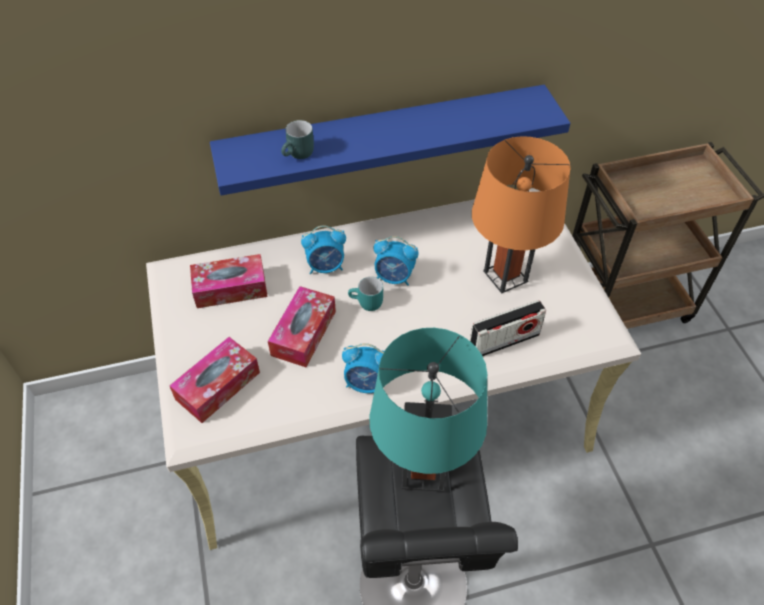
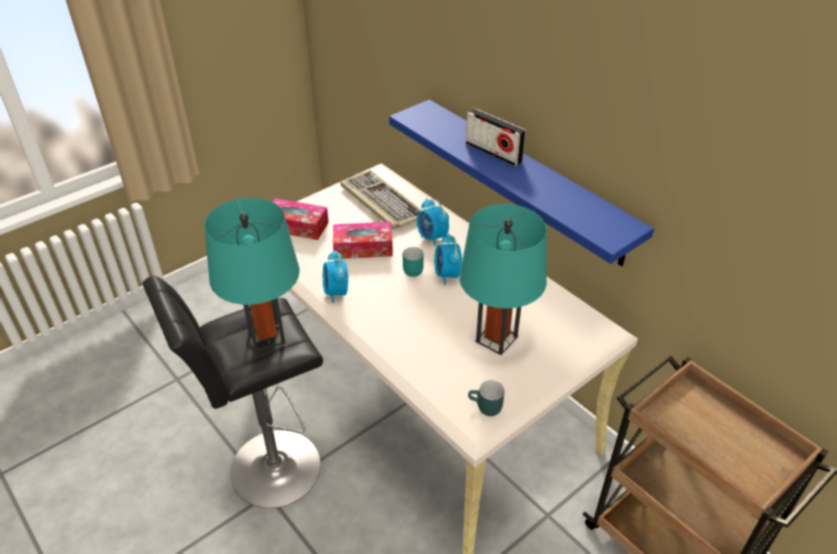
camera: 65 degrees right, 10 degrees down
tissue box [190,254,268,308] -> keyboard [341,170,422,229]
turquoise mug [281,120,314,159] -> turquoise mug moved to [468,381,505,416]
radio [470,300,546,356] -> radio moved to [466,108,526,166]
orange table lamp [472,136,571,293] -> turquoise table lamp [459,204,547,355]

